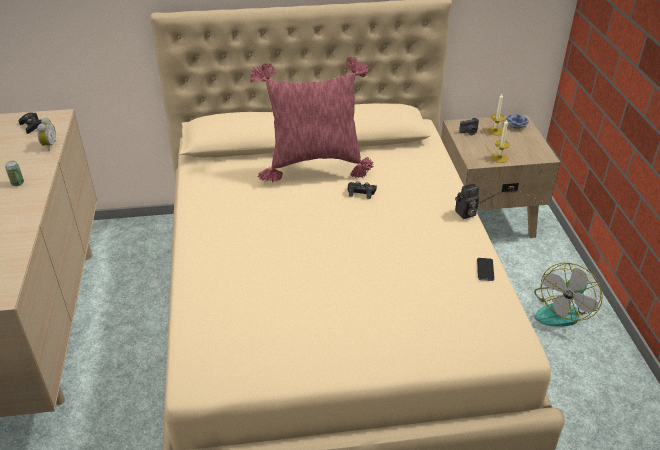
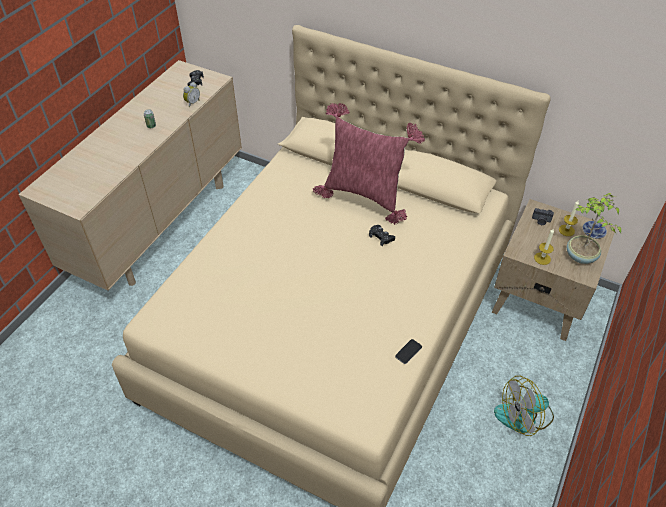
camera: 35 degrees right, 10 degrees up
camera [455,183,479,219] -> none
none -> potted plant [567,193,621,264]

